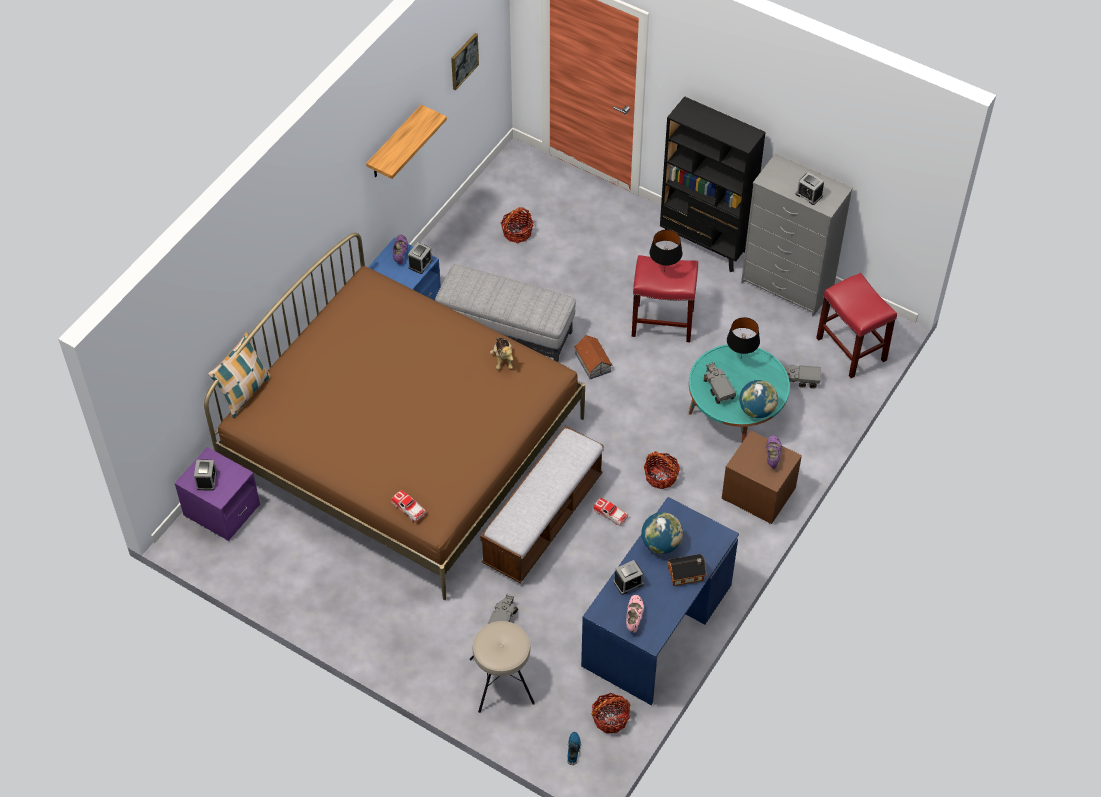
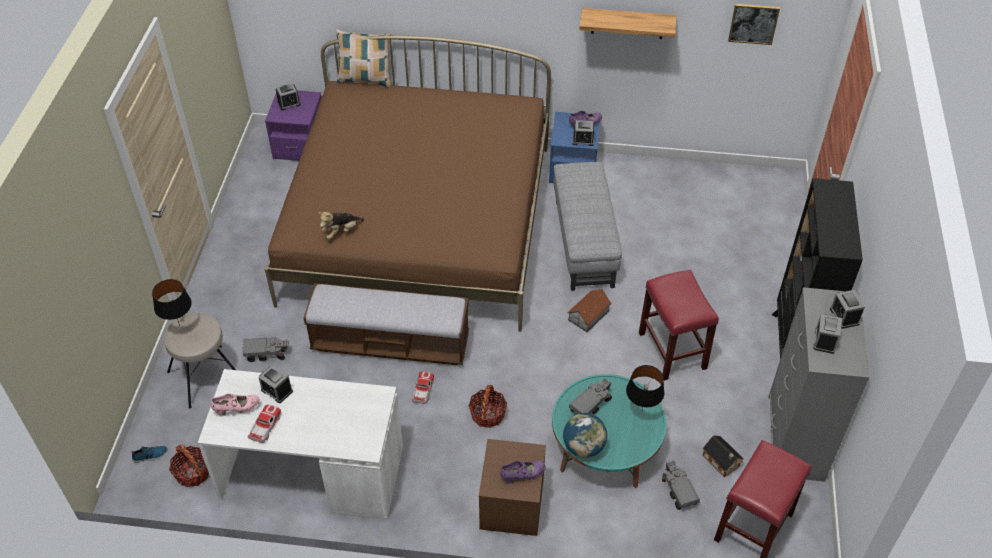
camera: 65 degrees right, 5 degrees down
toy car [392,490,426,522] -> toy car moved to [248,405,282,443]
plush toy [490,338,513,370] -> plush toy moved to [318,212,364,239]
basket [501,207,534,243] -> none
blue desk [581,497,739,705] -> white desk [198,369,403,520]
globe [641,512,683,554] -> none
black table lamp [650,230,683,272] -> black table lamp moved to [152,279,192,326]
toy house [668,554,706,586] -> toy house moved to [702,435,744,477]
none -> alarm clock [830,290,865,329]

